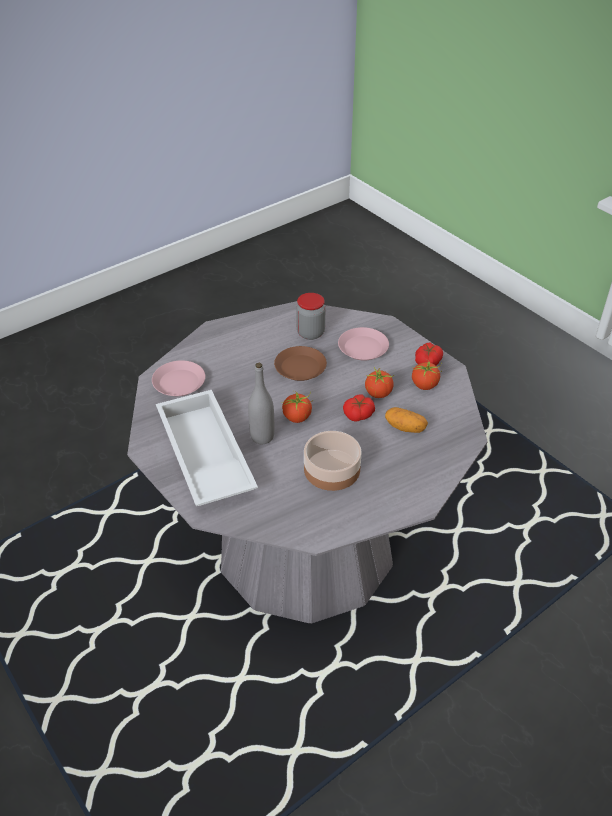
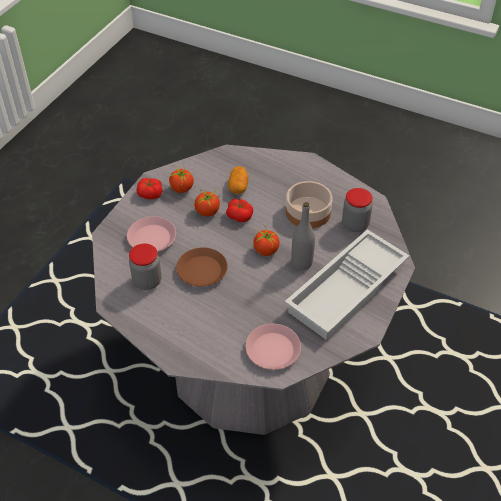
camera: 115 degrees left, 5 degrees up
none -> jar [342,188,373,232]

